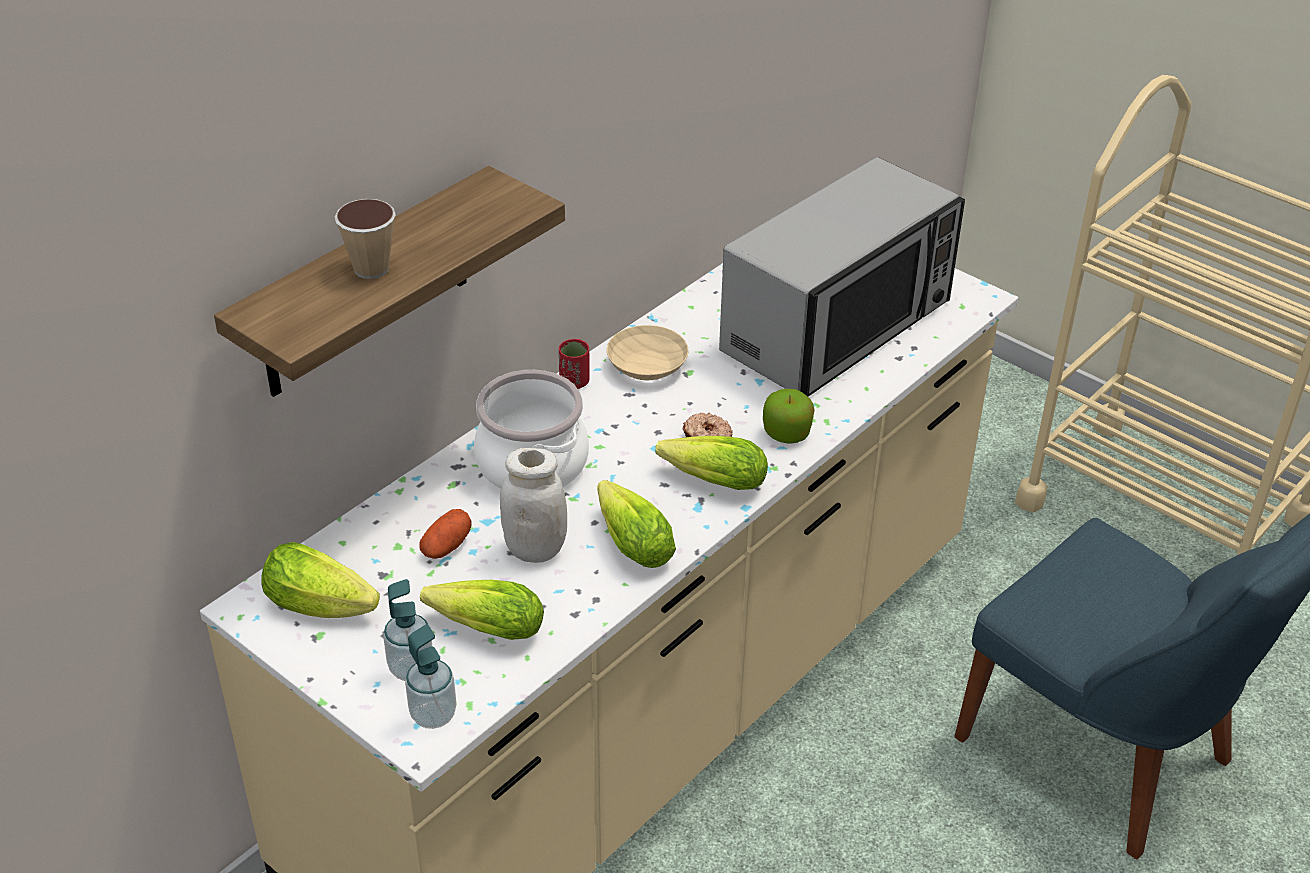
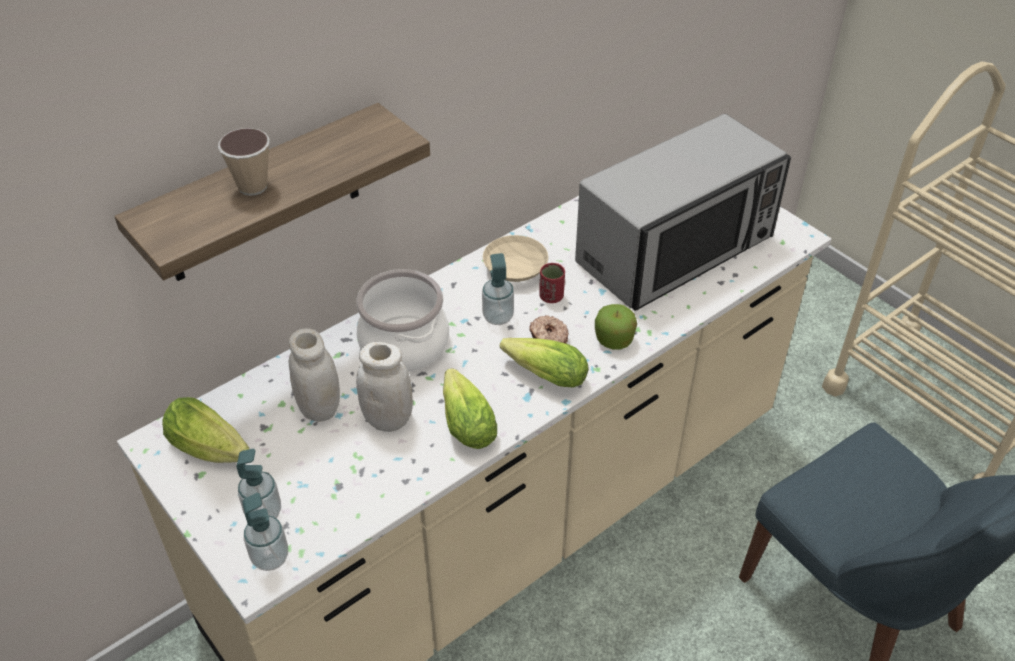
camera: 10 degrees right, 5 degrees up
potato [420,509,471,559] -> white jar [289,328,340,422]
lettuce [420,580,544,640] -> none
red cup [559,339,590,389] -> red cup moved to [539,263,565,303]
none -> soap dispenser [482,253,514,325]

